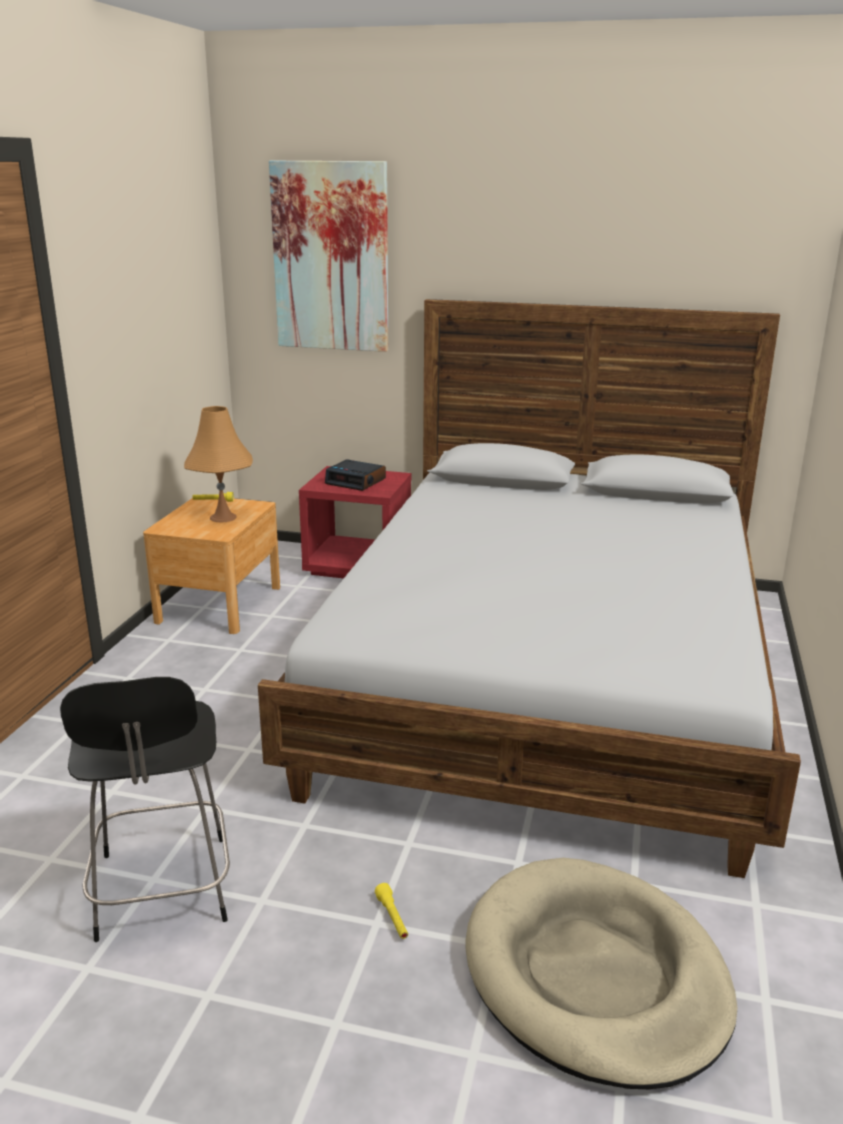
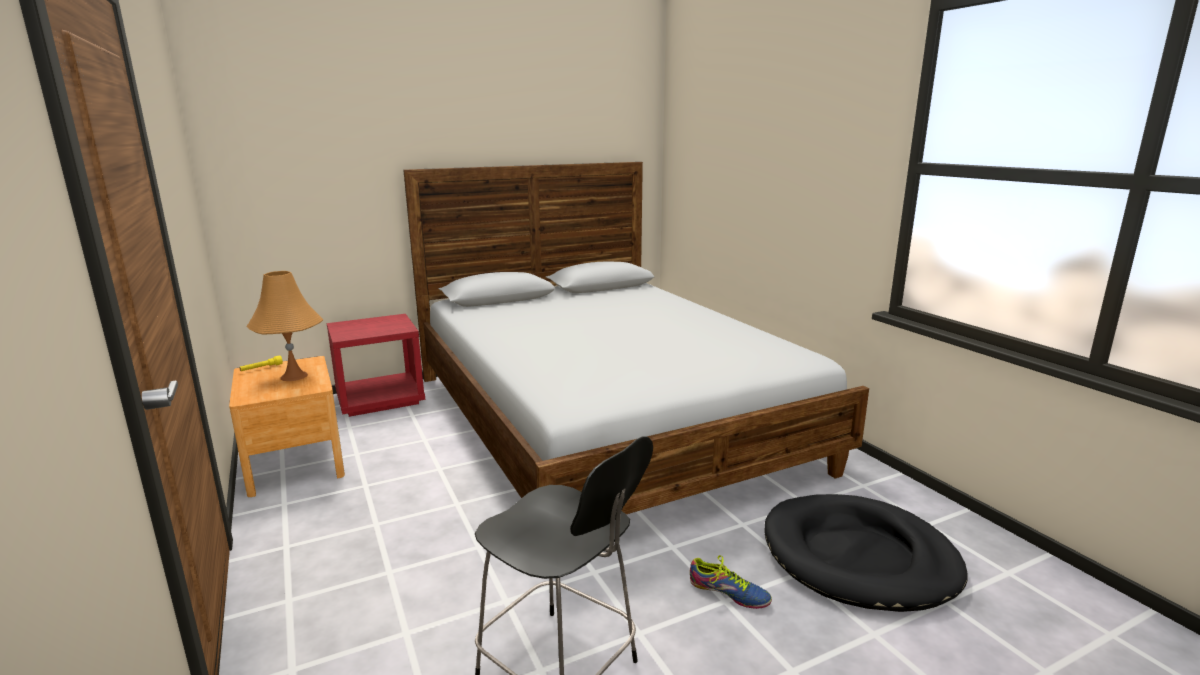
camera: 40 degrees left, 5 degrees down
picture [269,160,388,352] -> none
alarm clock [325,459,386,491] -> none
yellow flashlight [375,883,408,939] -> shoe [690,555,772,609]
beige dog bed [465,858,737,1089] -> black dog bed [764,494,967,612]

